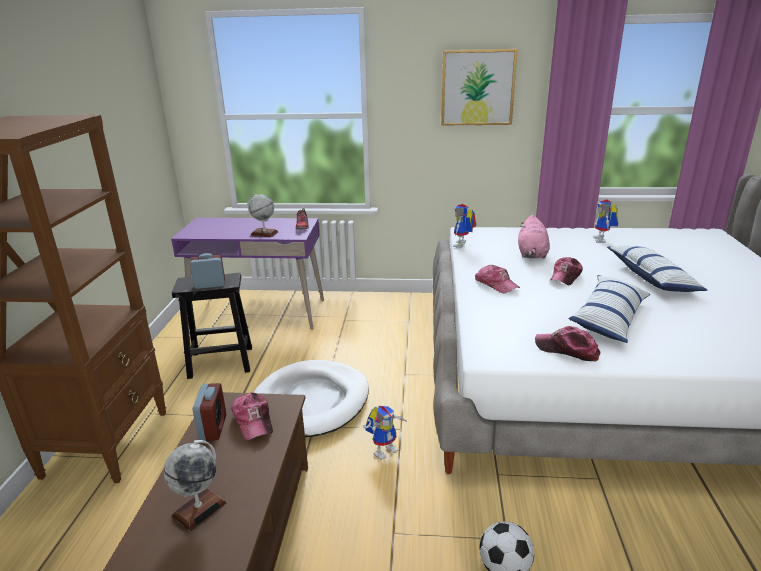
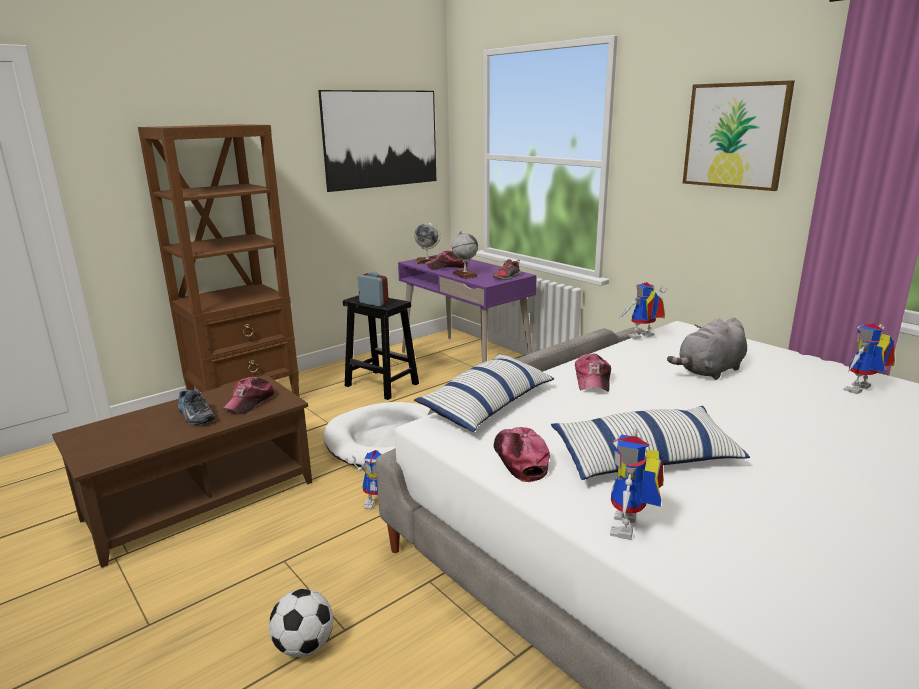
camera: 45 degrees right, 5 degrees down
globe [164,440,227,532] -> globe moved to [414,222,441,264]
alarm clock [193,383,226,441] -> none
pink plush toy [518,215,550,259] -> grey plush toy [667,317,747,380]
cap [550,257,583,285] -> cap moved to [425,251,468,270]
pillow [607,245,707,292] -> pillow moved to [414,353,554,432]
none -> shoe [178,390,215,425]
none -> picture [318,90,436,192]
none -> toy robot [610,428,664,540]

